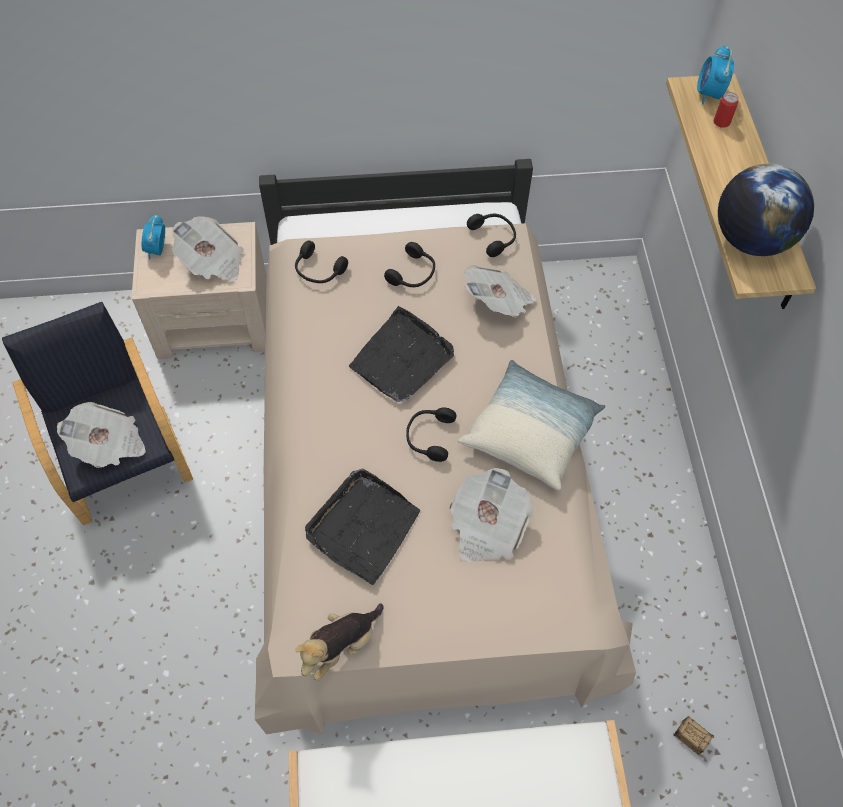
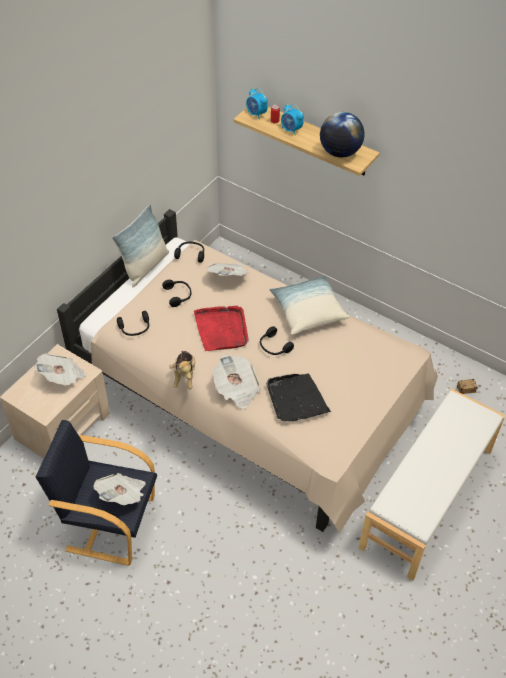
camera: 50 degrees left, 10 degrees down
alarm clock [142,214,165,259] -> alarm clock moved to [281,104,304,135]
plush toy [295,604,384,680] -> plush toy moved to [169,351,195,389]
black tray [349,306,454,402] -> red tray [194,306,249,351]
newspaper [450,468,533,562] -> newspaper moved to [212,354,261,409]
none -> pillow [112,204,169,287]

